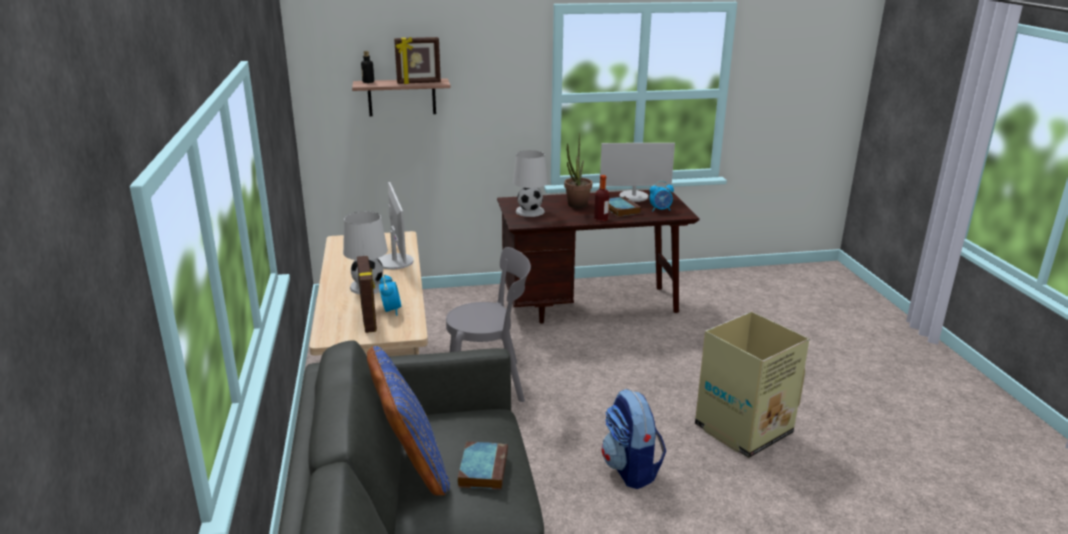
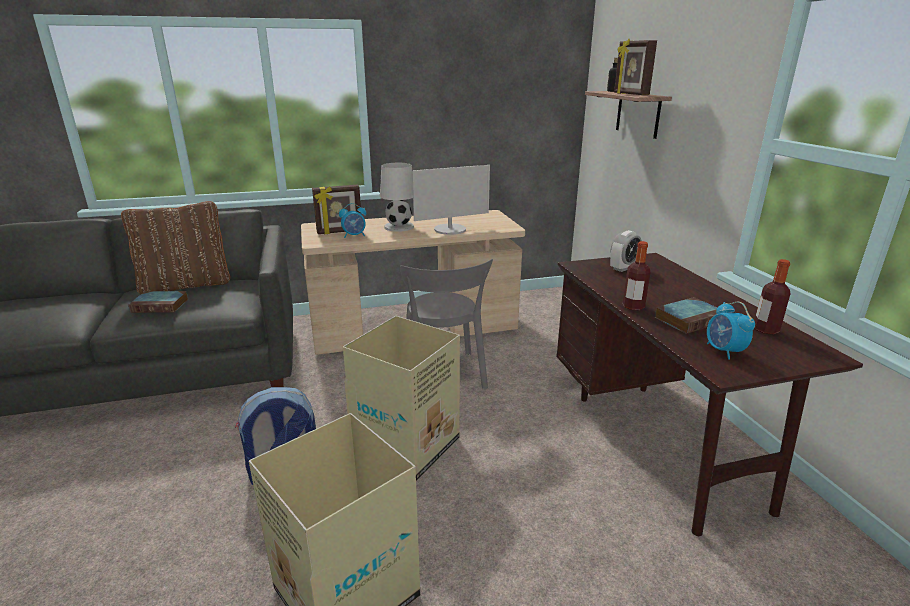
camera: 85 degrees right, 0 degrees up
blue pillow [367,346,450,496] -> brown pillow [121,201,230,295]
white table lamp [513,150,548,217] -> alarm clock [610,230,642,272]
potted plant [564,133,592,208] -> none
monitor [600,143,675,202] -> bottle [755,259,790,335]
none -> cardboard box [343,316,460,481]

